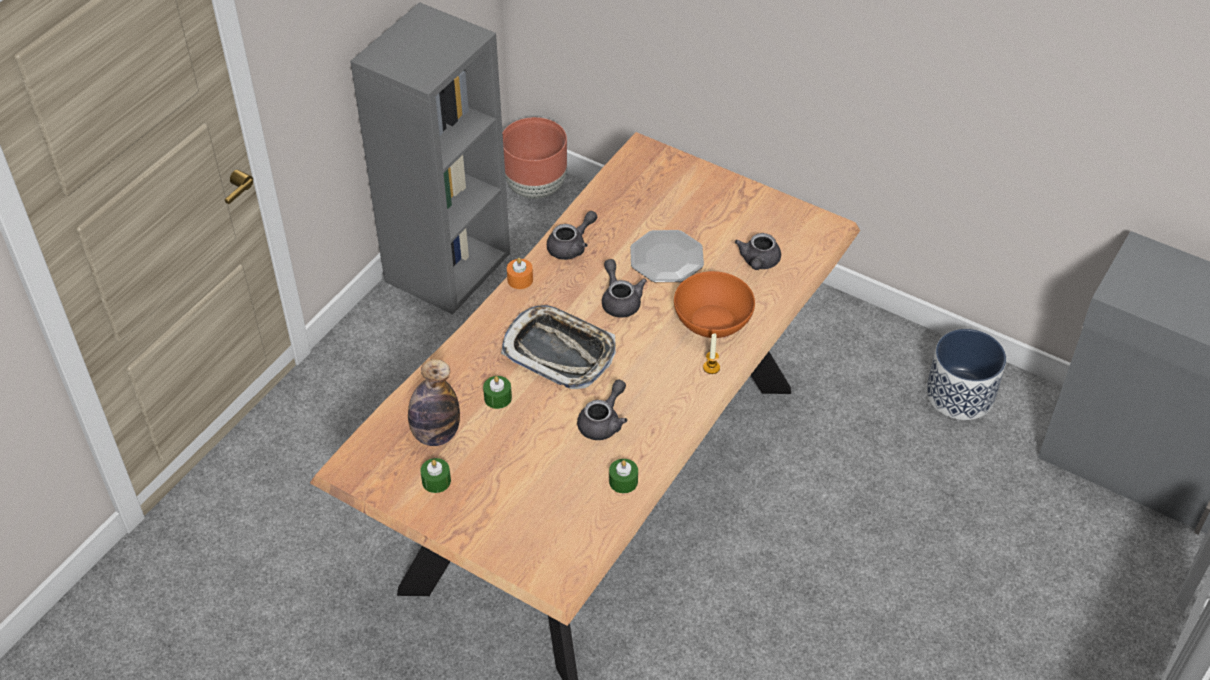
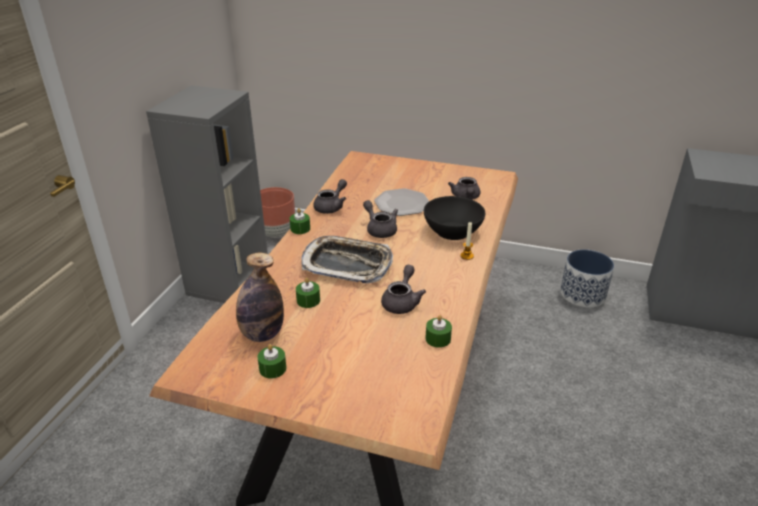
camera: 15 degrees left, 15 degrees down
orange candle [507,258,533,289] -> green candle [290,208,310,234]
orange bowl [674,271,755,338] -> black bowl [424,196,485,240]

